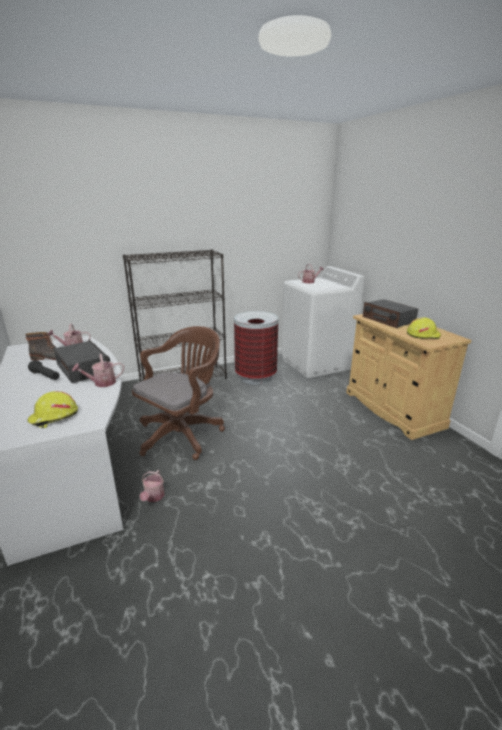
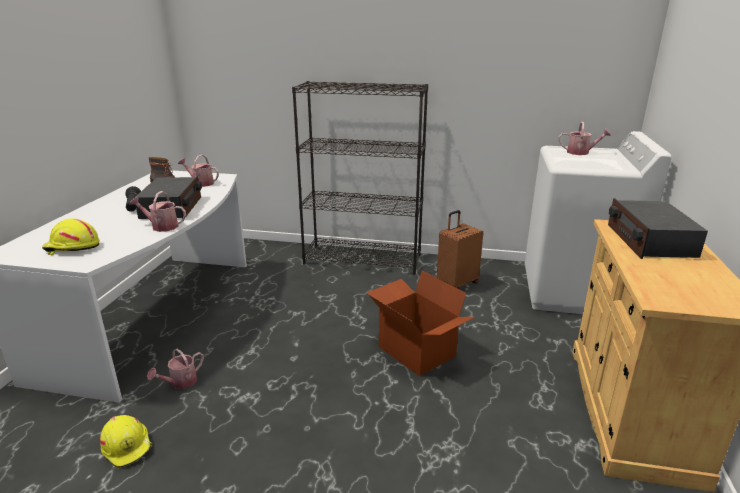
camera: 35 degrees right, 0 degrees up
brown office chair [132,326,225,460] -> none
trash can [234,311,278,385] -> brown suitcase [437,210,483,289]
yellow hard hat [407,318,441,339] -> yellow hard hat moved to [100,415,153,469]
none -> cardboard box [367,271,475,376]

